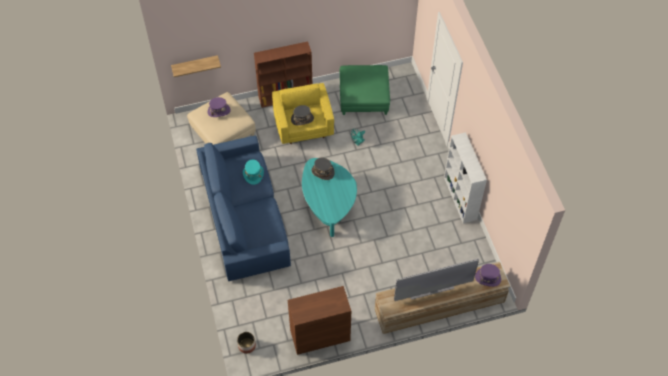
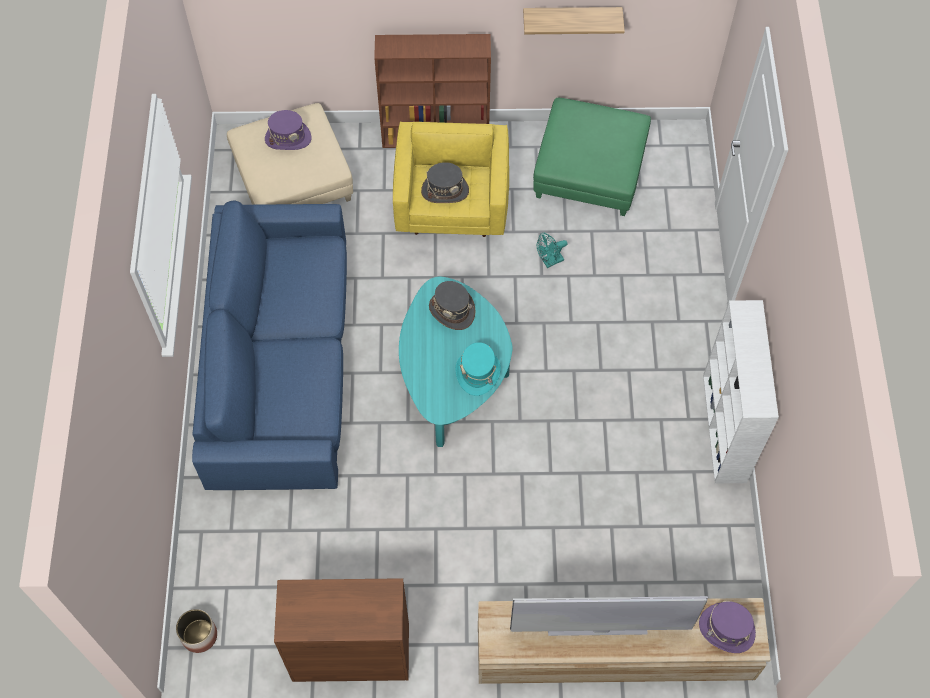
camera: 15 degrees right, 5 degrees up
shelf [171,55,221,77] -> shelf moved to [523,7,625,34]
turquoise hat [243,160,264,185] -> turquoise hat moved to [455,342,501,396]

